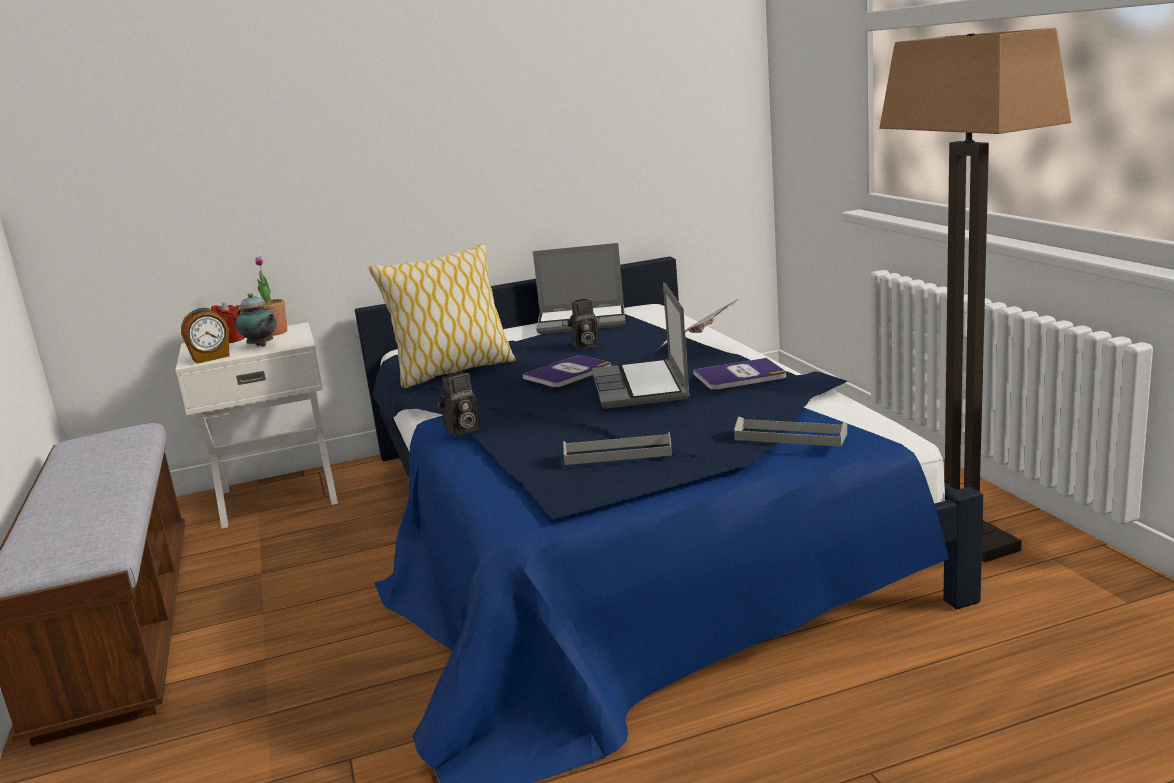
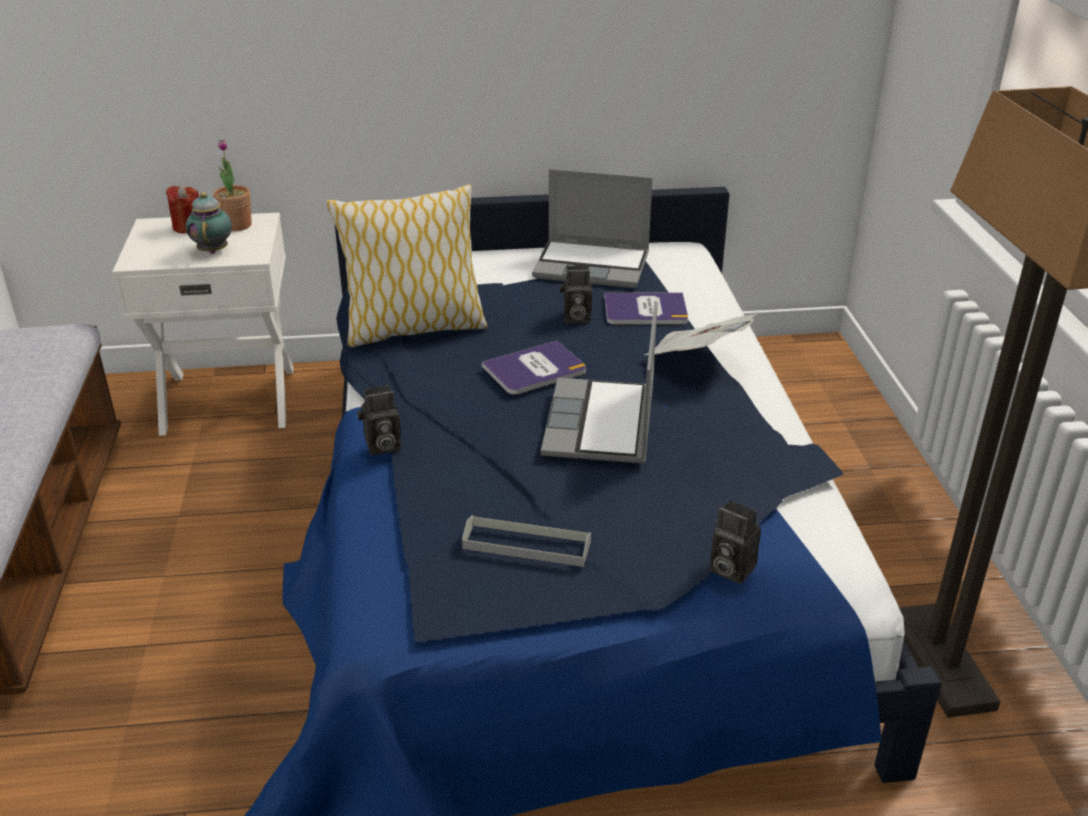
camera: 10 degrees right, 15 degrees up
alarm clock [181,308,229,364] -> none
teapot [236,293,277,347] -> teapot turned 150 degrees counterclockwise [186,192,232,254]
book [693,358,786,390] -> book moved to [604,292,688,325]
grey tray [734,417,847,446] -> camera [710,500,761,584]

